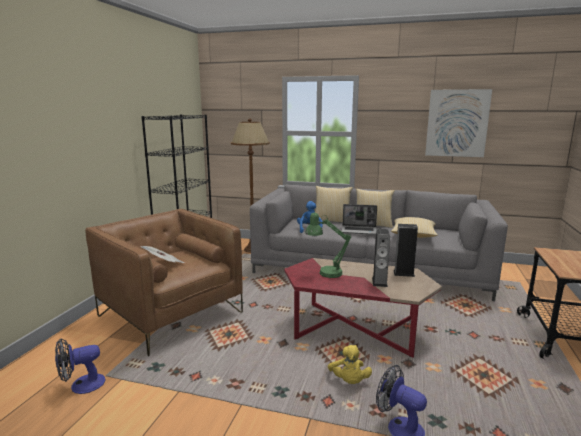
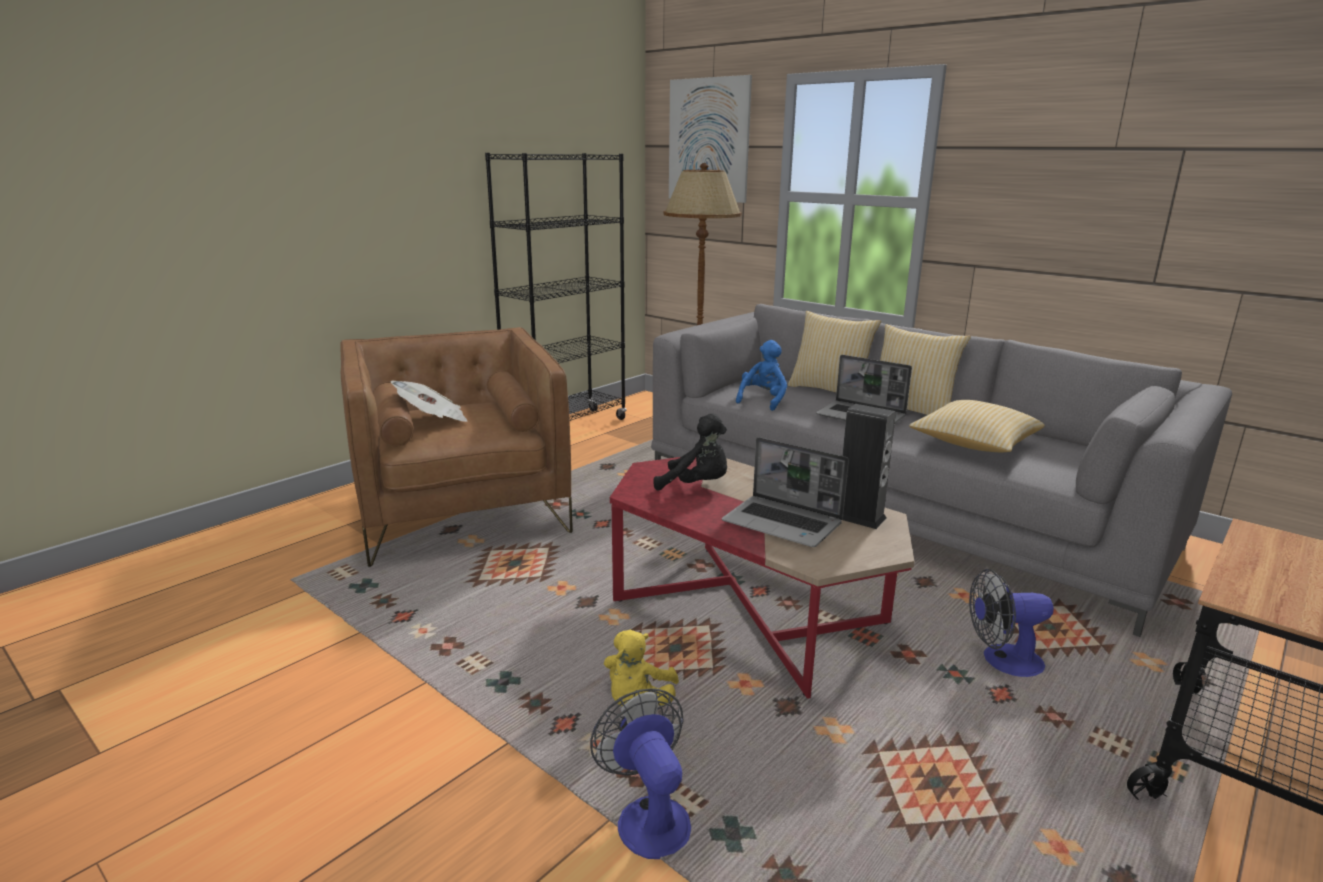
camera: 25 degrees right, 5 degrees up
fan [55,338,105,394] -> fan moved to [969,569,1054,677]
green table lamp [305,212,351,278] -> black plush toy [654,413,727,491]
speaker [372,229,390,287] -> laptop [722,437,849,547]
picture [425,89,492,157] -> picture moved to [669,75,752,203]

